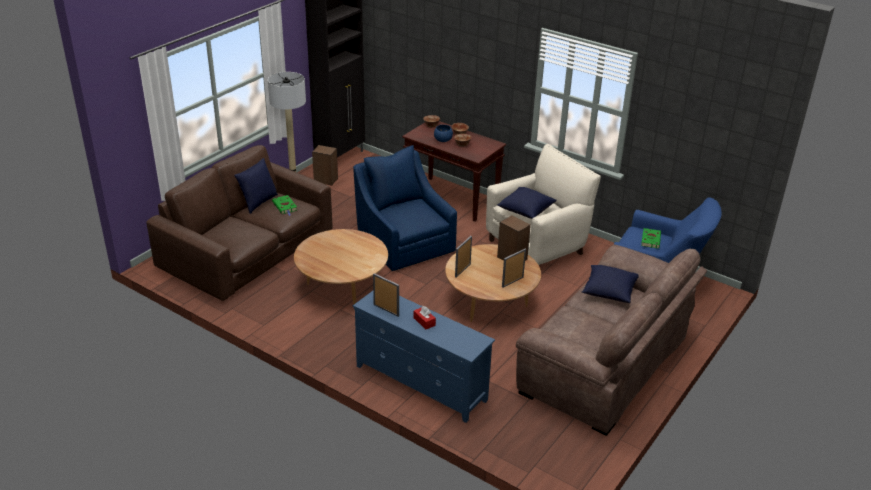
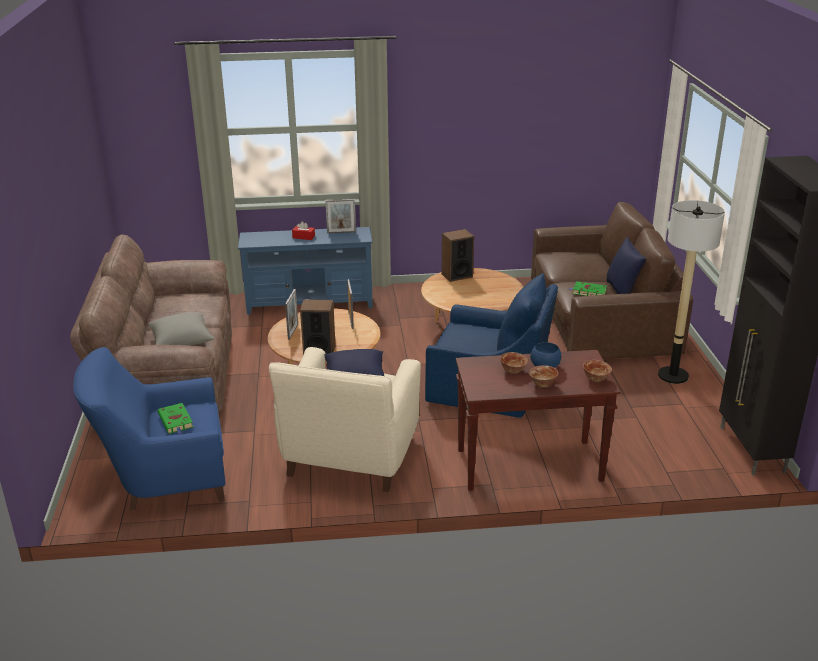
camera: 140 degrees right, 5 degrees down
speaker [312,145,338,186] -> speaker moved to [442,229,474,282]
blue pillow [582,265,639,303] -> grey pillow [148,312,215,346]

